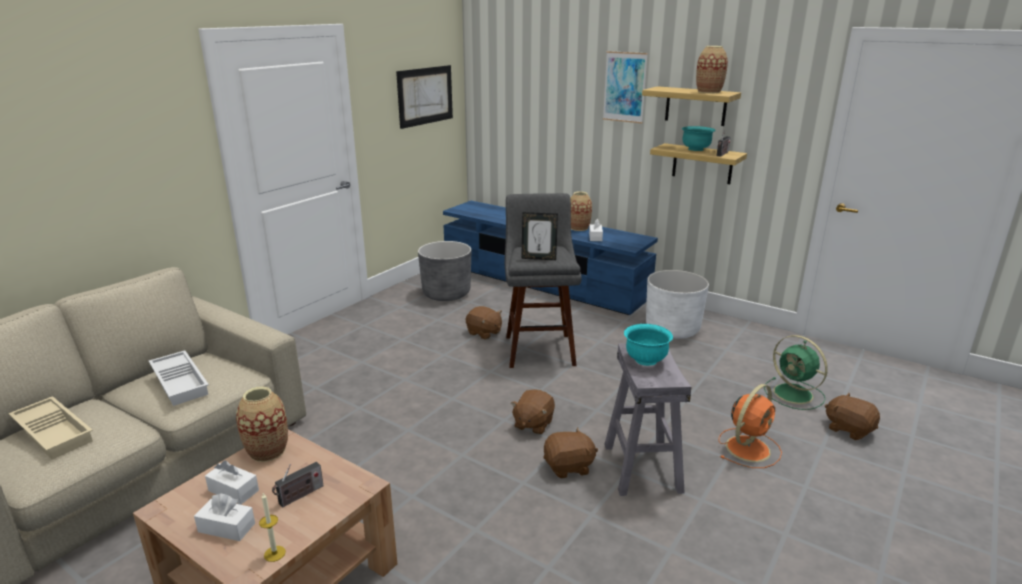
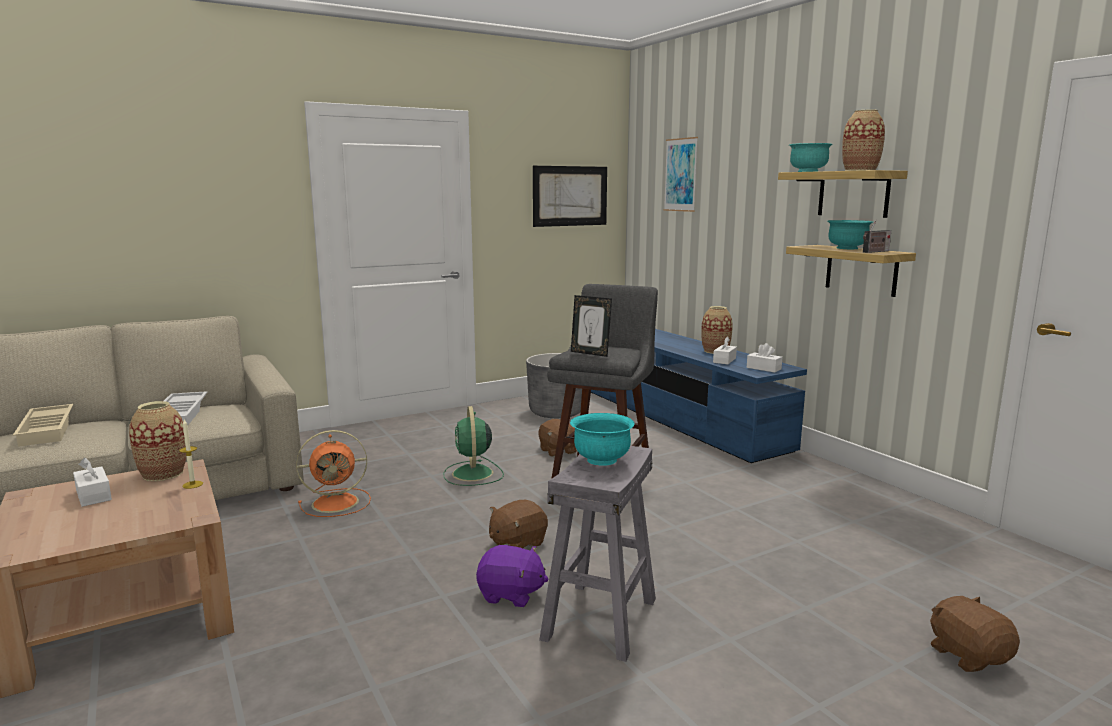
camera: 25 degrees right, 10 degrees down
white tissue box [194,494,255,541] -> white tissue box moved to [747,343,782,373]
candle [259,493,286,562] -> candle moved to [179,419,203,489]
radio [272,462,323,507] -> none
brown plush toy [544,428,598,479] -> purple plush toy [476,545,549,607]
picture [603,51,648,123] -> picture moved to [664,137,698,212]
white planter [646,270,709,339] -> none
orange fan [719,384,782,468] -> orange fan moved to [296,430,371,517]
green fan [764,335,828,410] -> green fan moved to [444,406,504,486]
none -> turquoise bowl [789,143,833,172]

